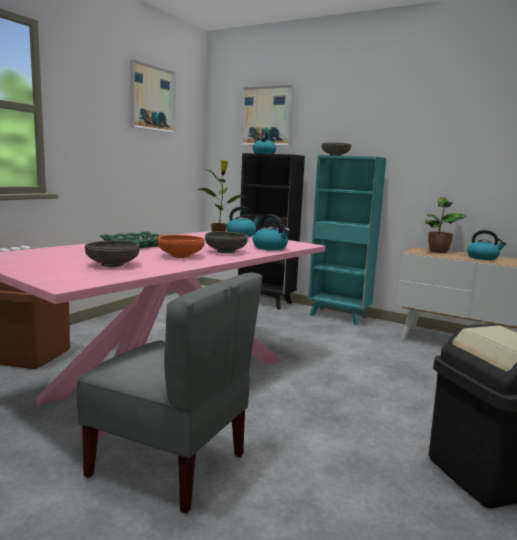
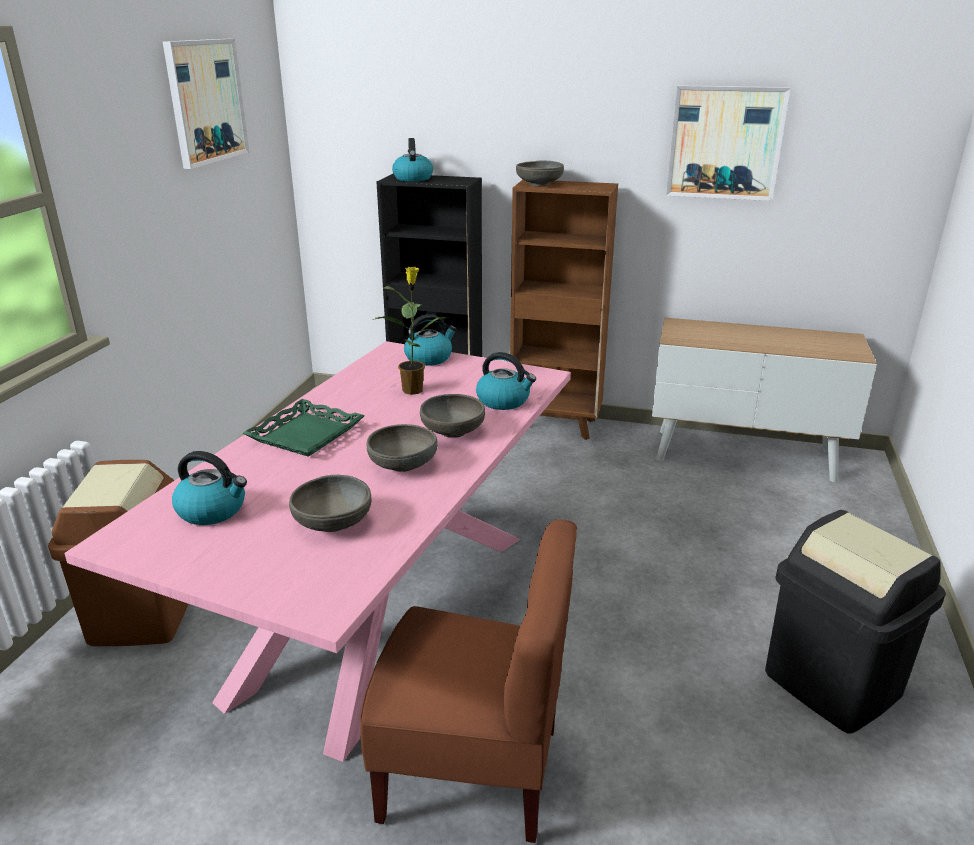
camera: 15 degrees left, 15 degrees up
grey chair [77,273,262,514] -> brown chair [360,519,577,843]
orange bowl [158,235,205,258] -> grey bowl [366,424,438,472]
picture [241,85,294,146] -> picture moved to [666,85,791,201]
turquoise bookcase [308,155,386,325] -> brown bookcase [510,180,618,440]
potted plant [423,197,467,253] -> none
kettle [467,230,506,260] -> kettle moved to [172,451,247,525]

